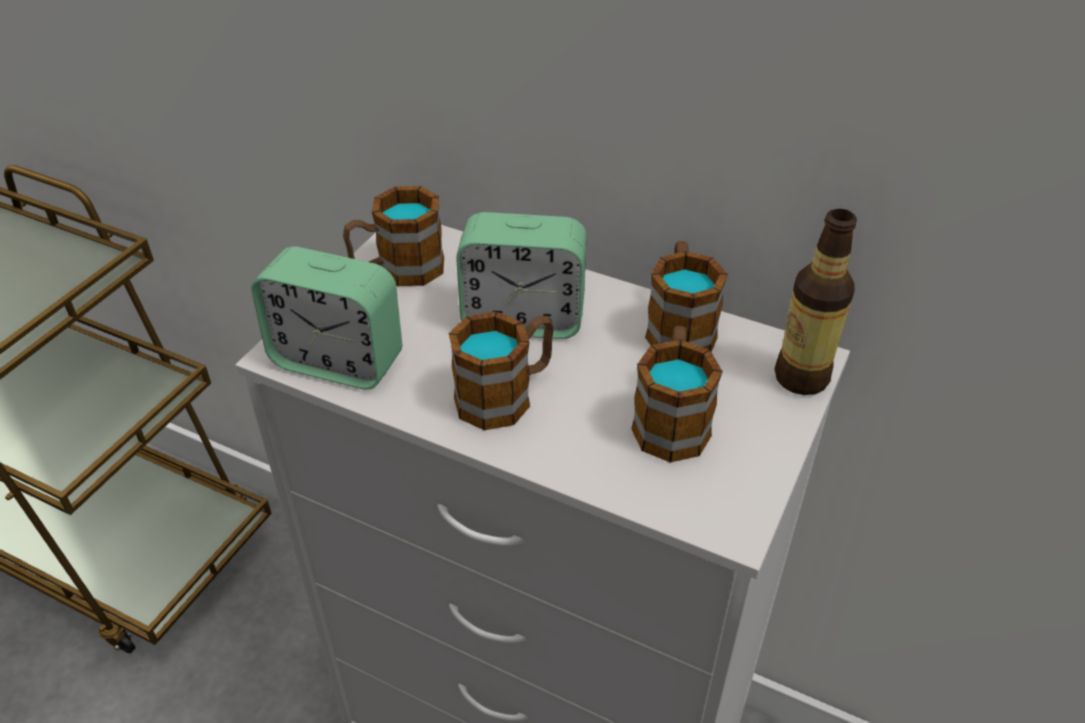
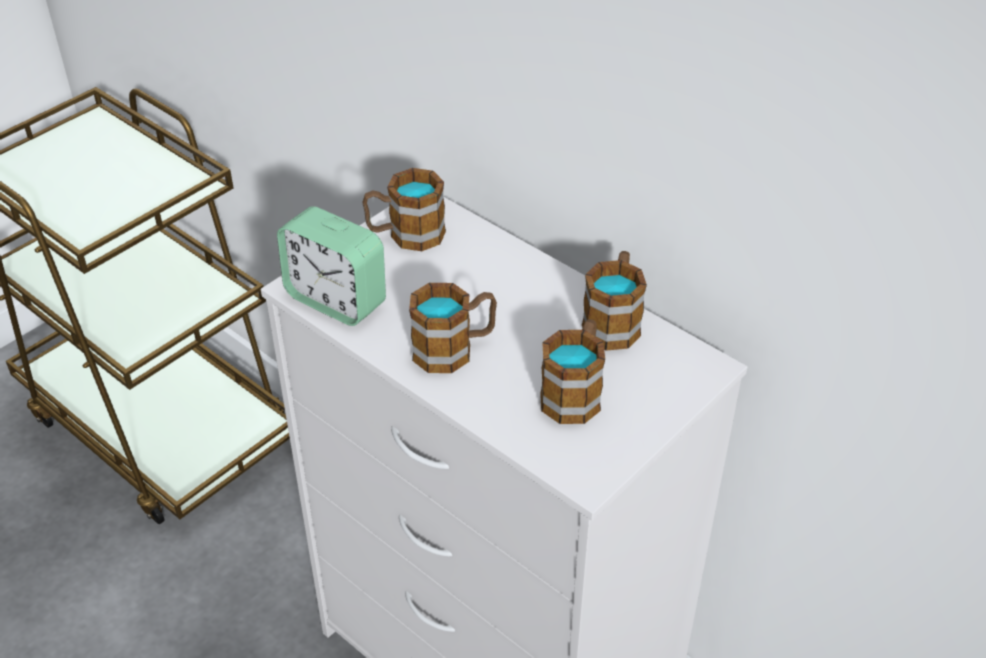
camera: 15 degrees right, 0 degrees up
alarm clock [456,212,587,339] -> none
bottle [774,209,857,395] -> none

